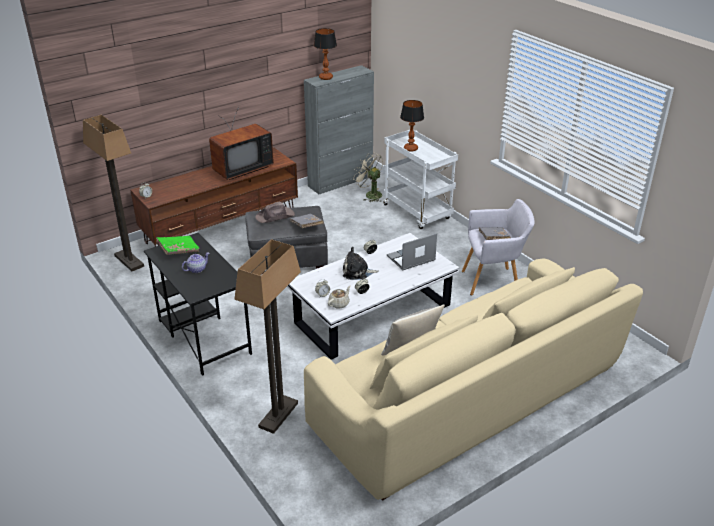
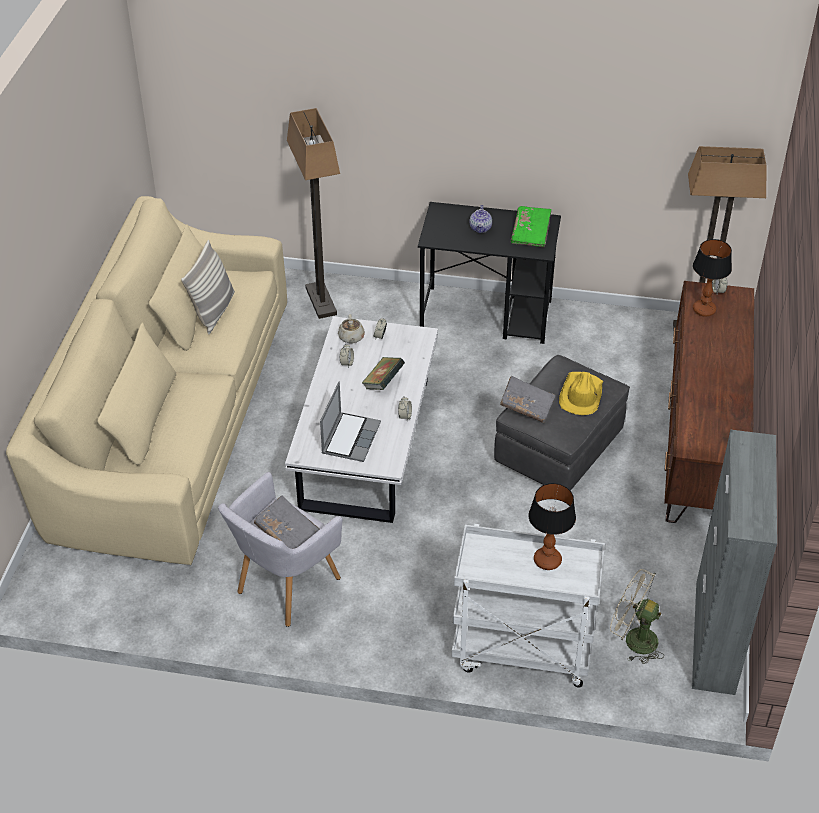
camera: 135 degrees right, 10 degrees up
television [209,107,274,180] -> none
brown hat [255,202,295,223] -> yellow hat [559,372,603,415]
table lamp [314,28,337,80] -> table lamp moved to [693,239,732,317]
plush toy [343,247,379,280] -> book [362,357,405,390]
beige fan [353,153,383,202] -> beige fan turned 150 degrees counterclockwise [610,569,664,664]

